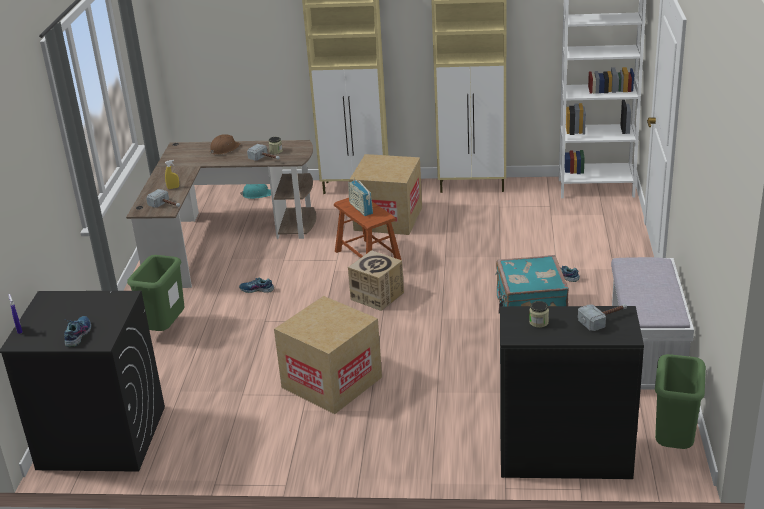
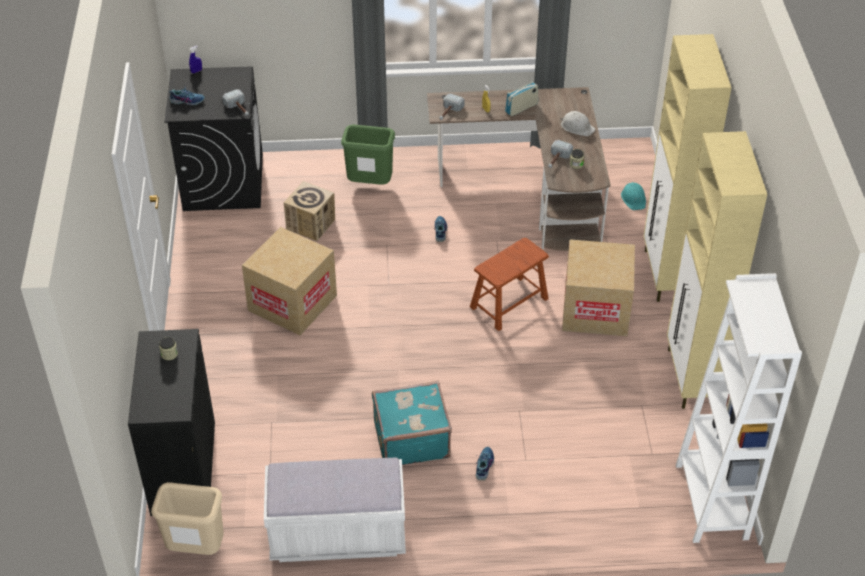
camera: 80 degrees right, 15 degrees up
brown hard hat [210,134,241,155] -> white hard hat [560,111,595,136]
radio [348,177,373,216] -> radio moved to [505,80,538,116]
cardboard box [348,250,404,311] -> cardboard box moved to [284,181,335,241]
hammer [578,304,627,331] -> hammer moved to [222,89,249,116]
green trash can [655,354,706,449] -> beige trash can [151,482,224,555]

